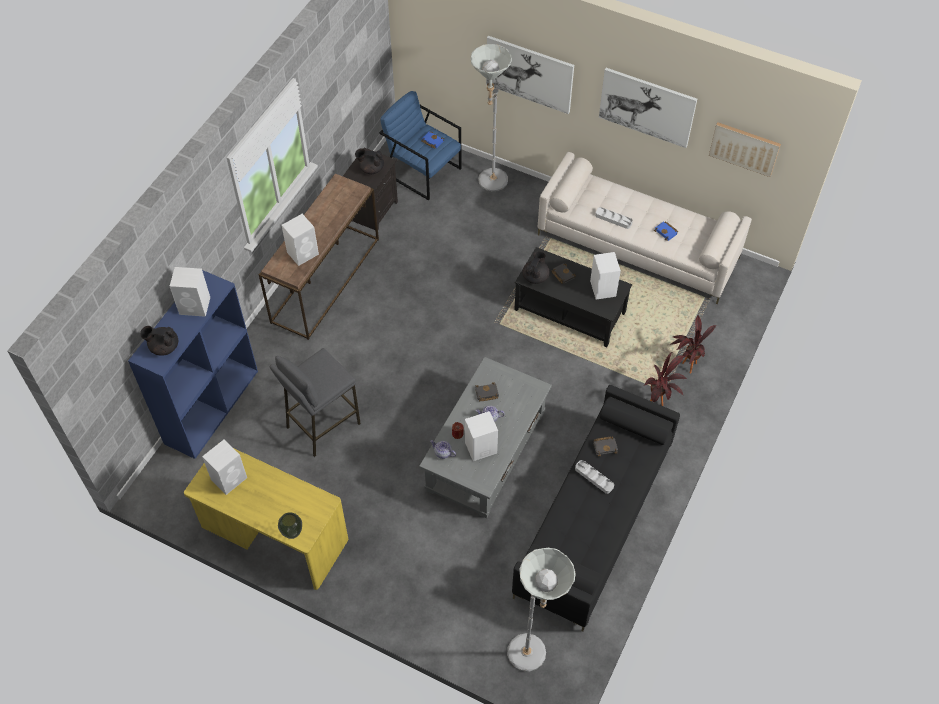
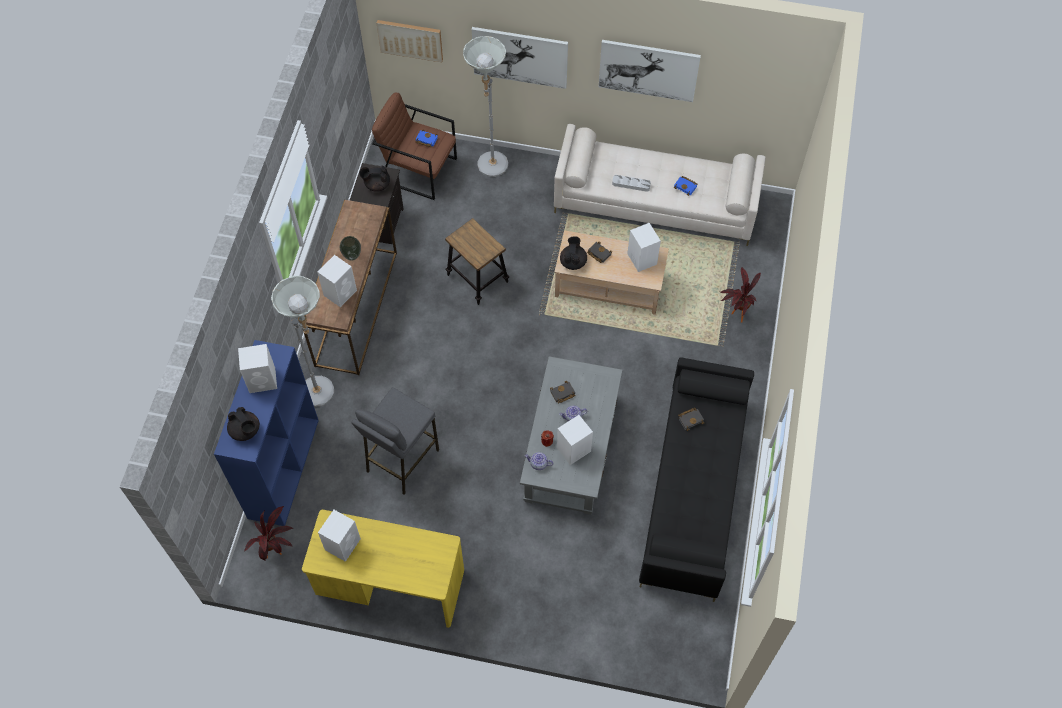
camera: 15 degrees left, 5 degrees up
black teapot [140,326,178,356] -> black teapot turned 120 degrees counterclockwise [227,407,260,441]
vase [278,512,302,539] -> vase moved to [340,236,361,261]
blue armchair [379,91,462,200] -> brown armchair [372,93,457,200]
grey floor lamp [507,548,576,672] -> grey floor lamp moved to [271,276,334,407]
black coffee table [514,247,632,347] -> beige coffee table [554,230,669,315]
grey tray [575,460,614,494] -> none
potted plant [643,352,688,406] -> potted plant moved to [244,506,294,560]
picture [709,122,781,177] -> picture moved to [376,20,443,62]
none -> stool [445,218,509,305]

